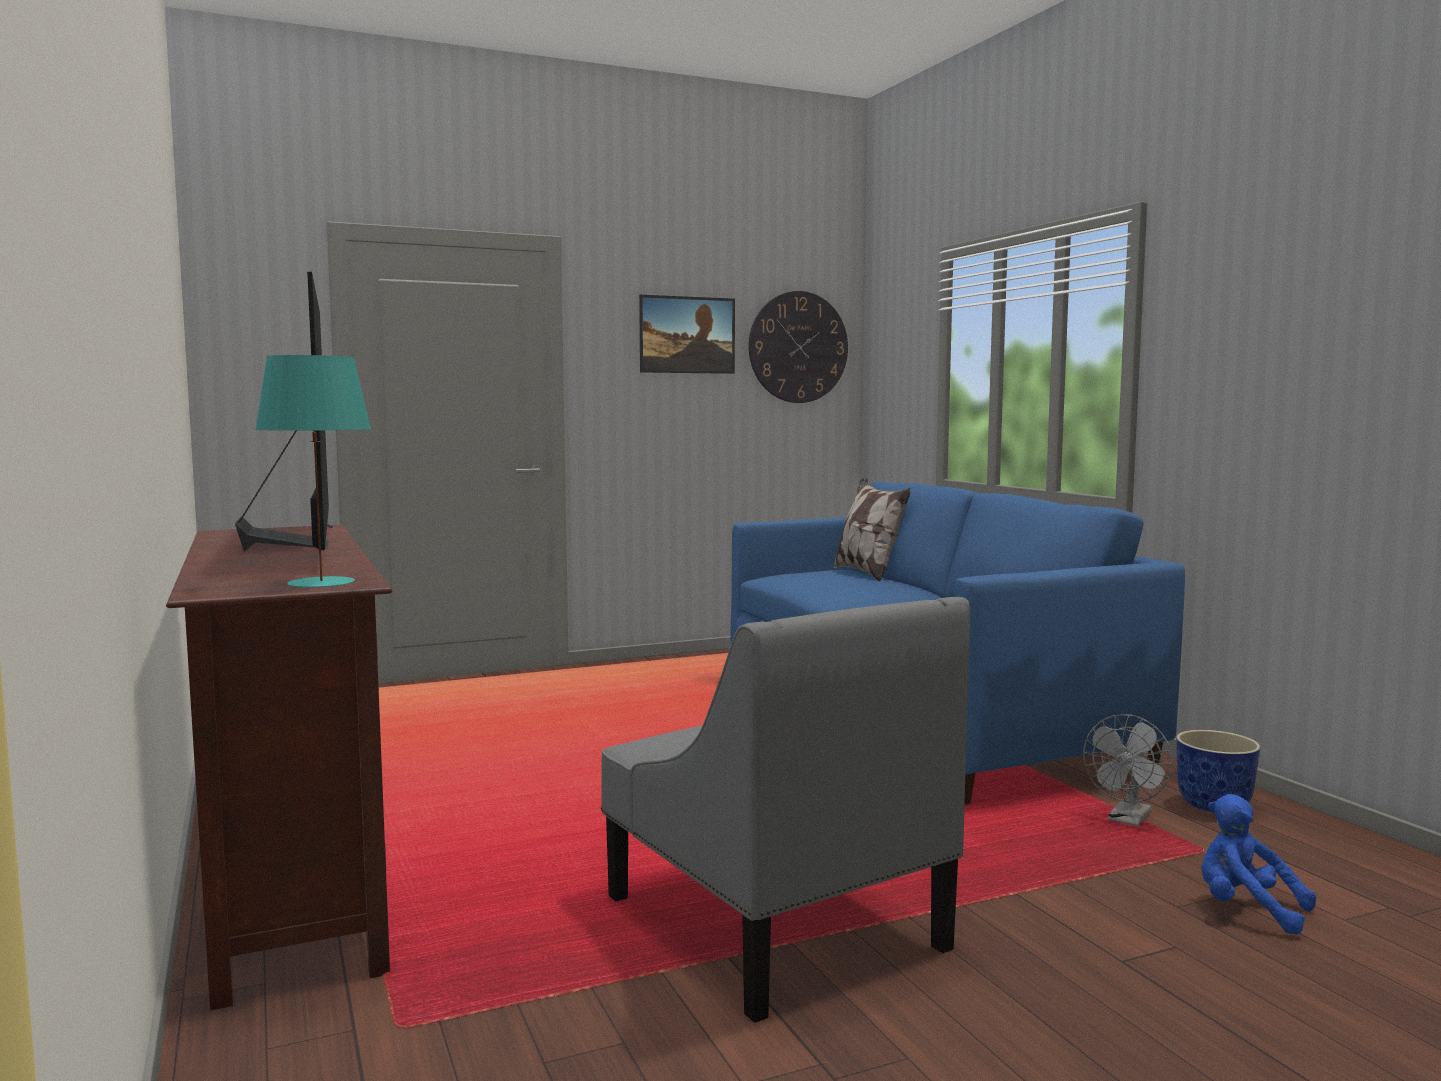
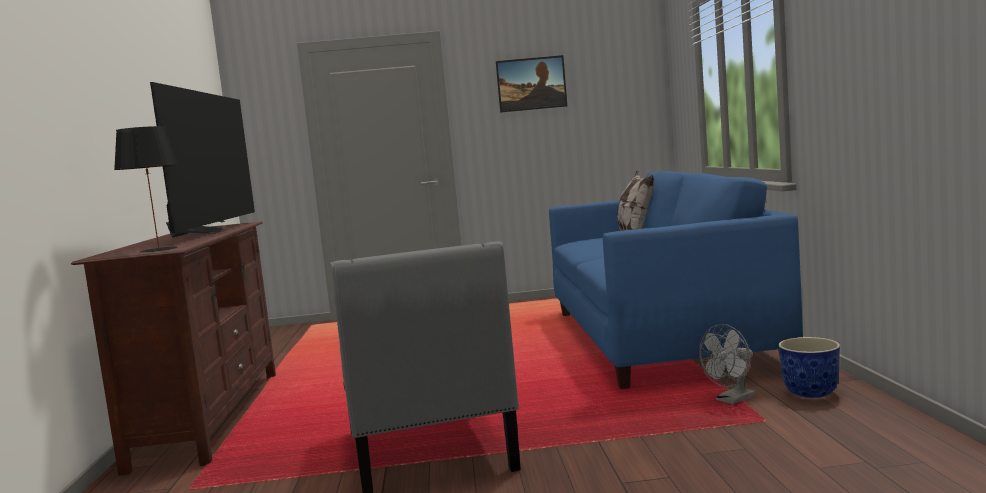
camera: 20 degrees right, 0 degrees up
turquoise table lamp [255,355,371,588] -> black table lamp [114,126,178,253]
wall clock [749,291,848,403] -> none
blue plush toy [1201,794,1316,934] -> none

